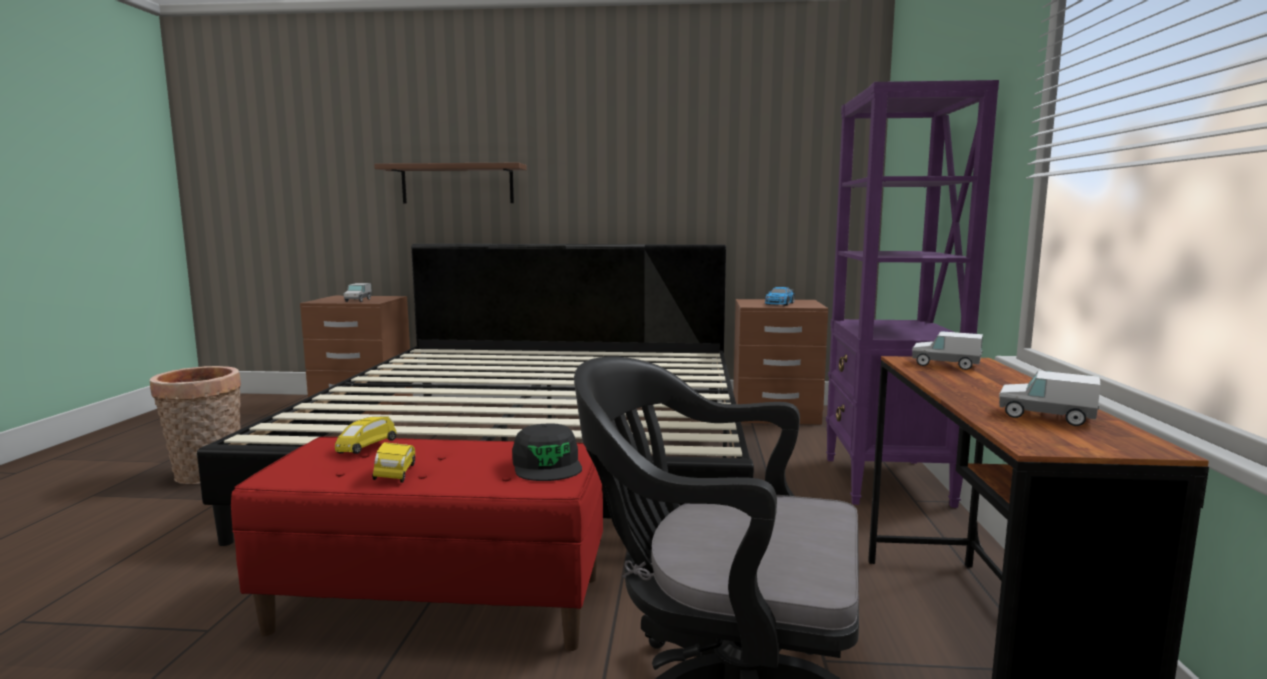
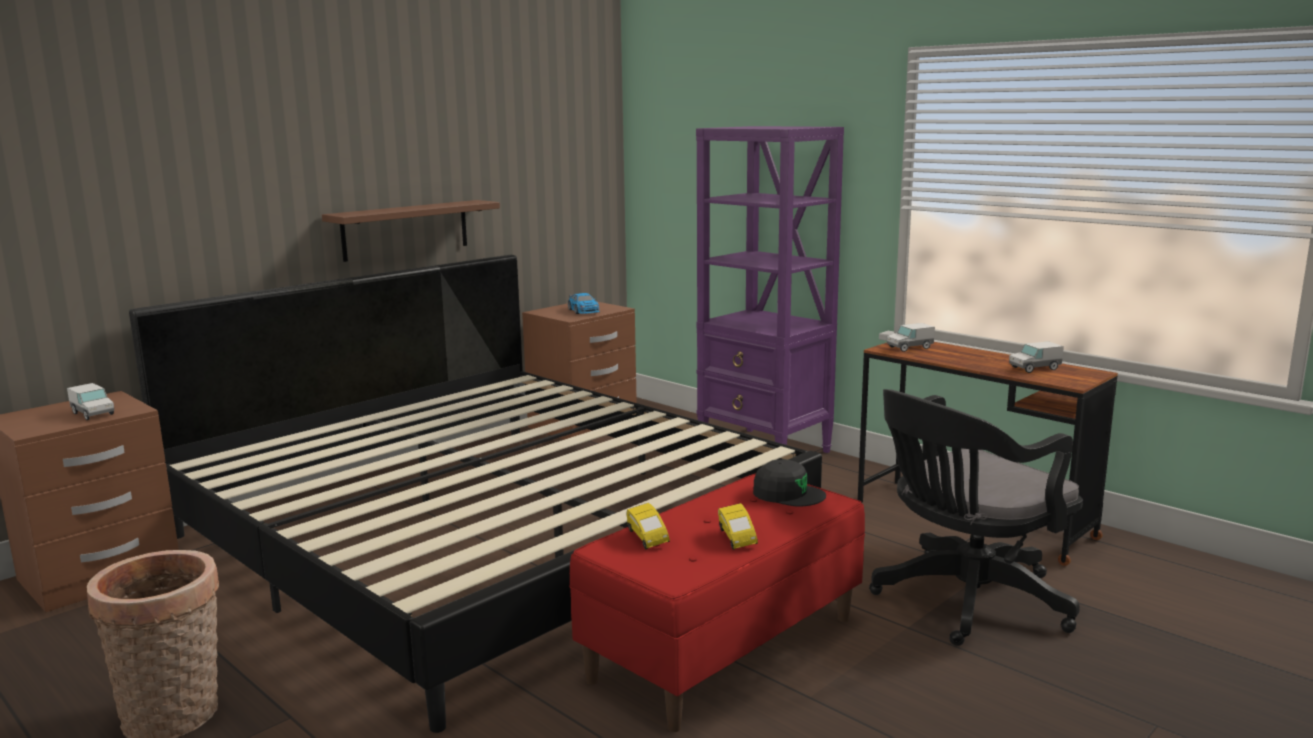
camera: 50 degrees left, 5 degrees up
yellow toy car [373,442,415,483] -> yellow toy car turned 135 degrees counterclockwise [718,503,758,550]
brown shelf [374,163,527,204] -> brown shelf moved to [322,200,500,262]

